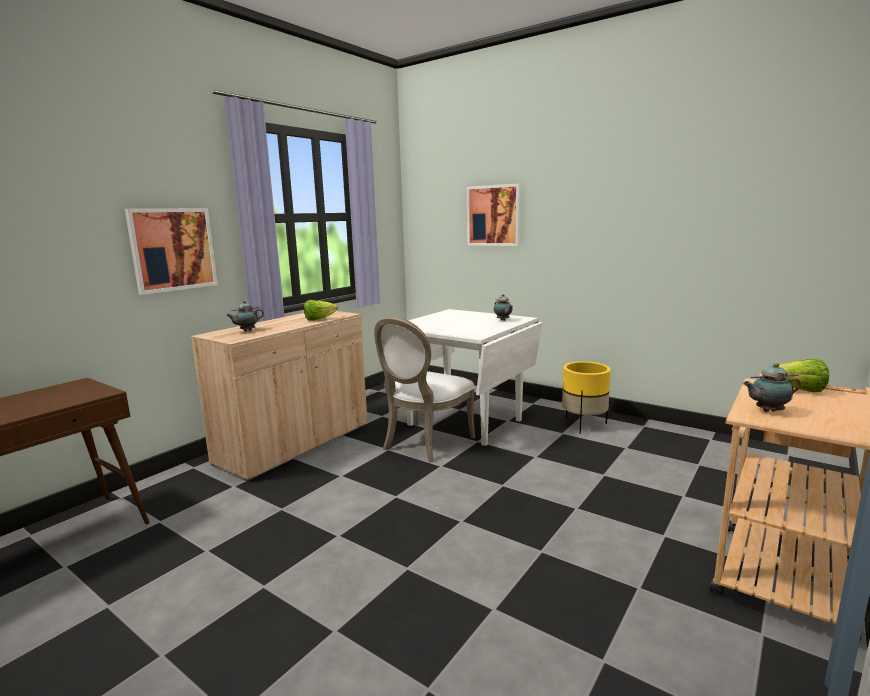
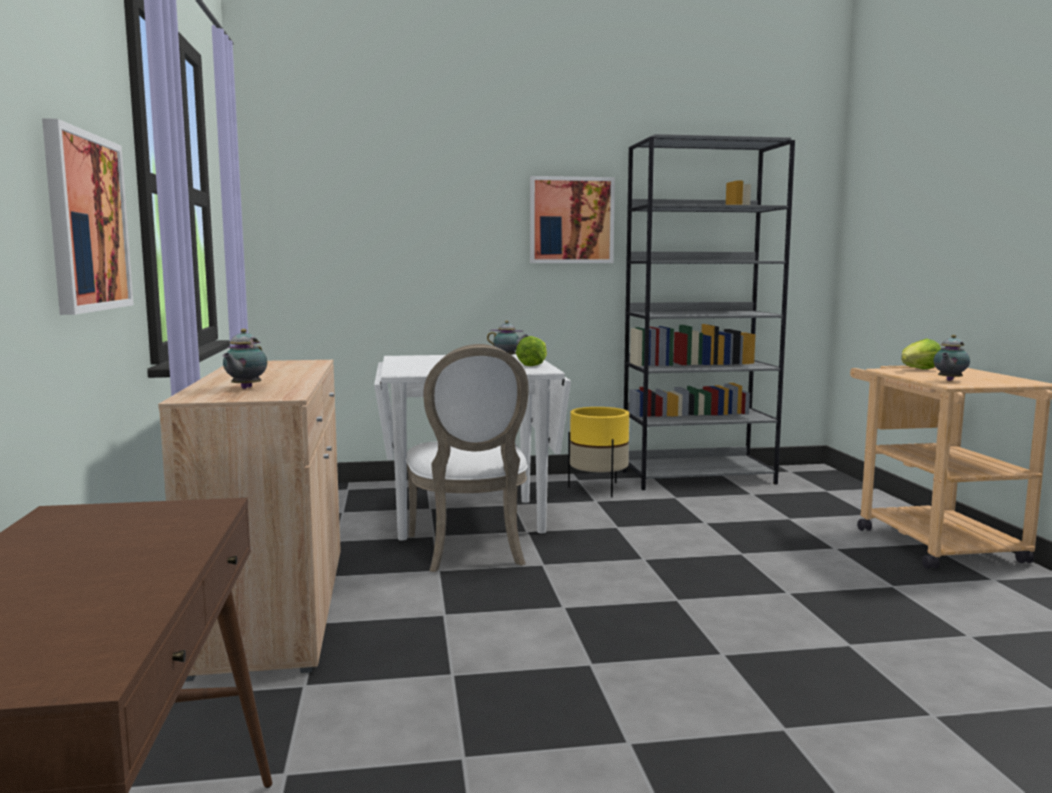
camera: 45 degrees left, 5 degrees down
lettuce [304,300,338,321] -> lettuce moved to [516,336,547,366]
picture [467,183,521,246] -> picture moved to [530,176,615,263]
none -> grey bookcase [622,134,795,490]

